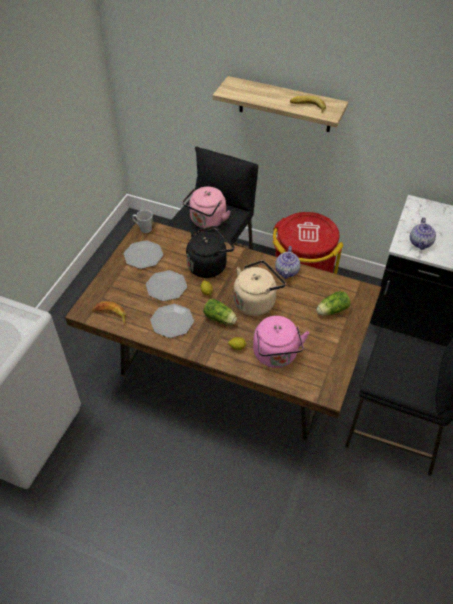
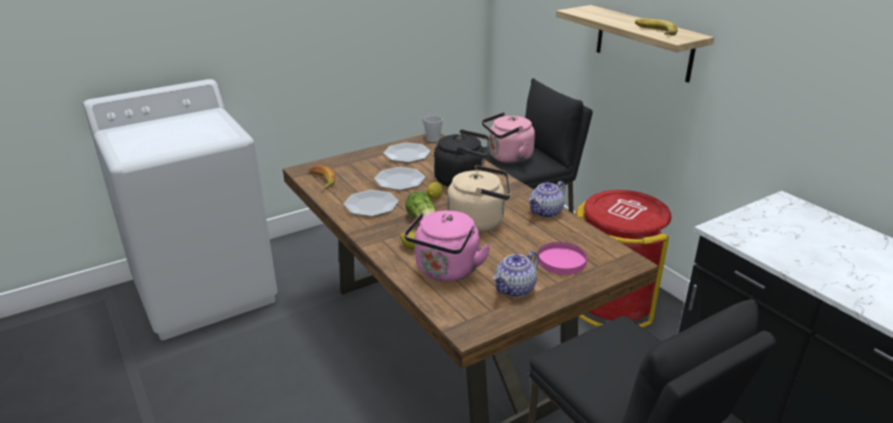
camera: 35 degrees right, 20 degrees down
lettuce [316,291,351,316] -> pink plate [538,242,587,275]
teapot [410,217,436,250] -> teapot moved to [493,251,539,297]

